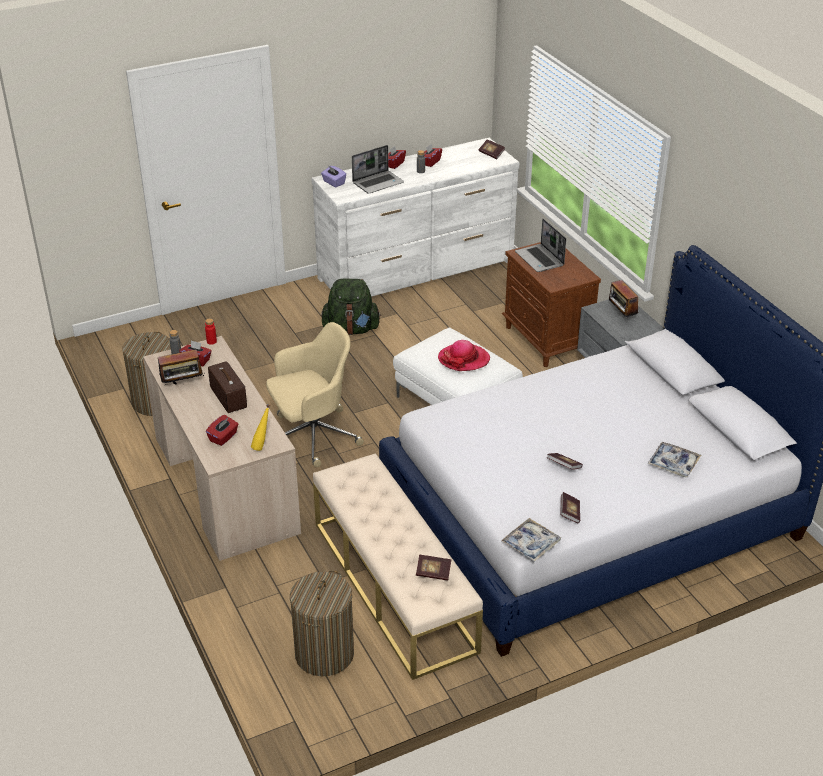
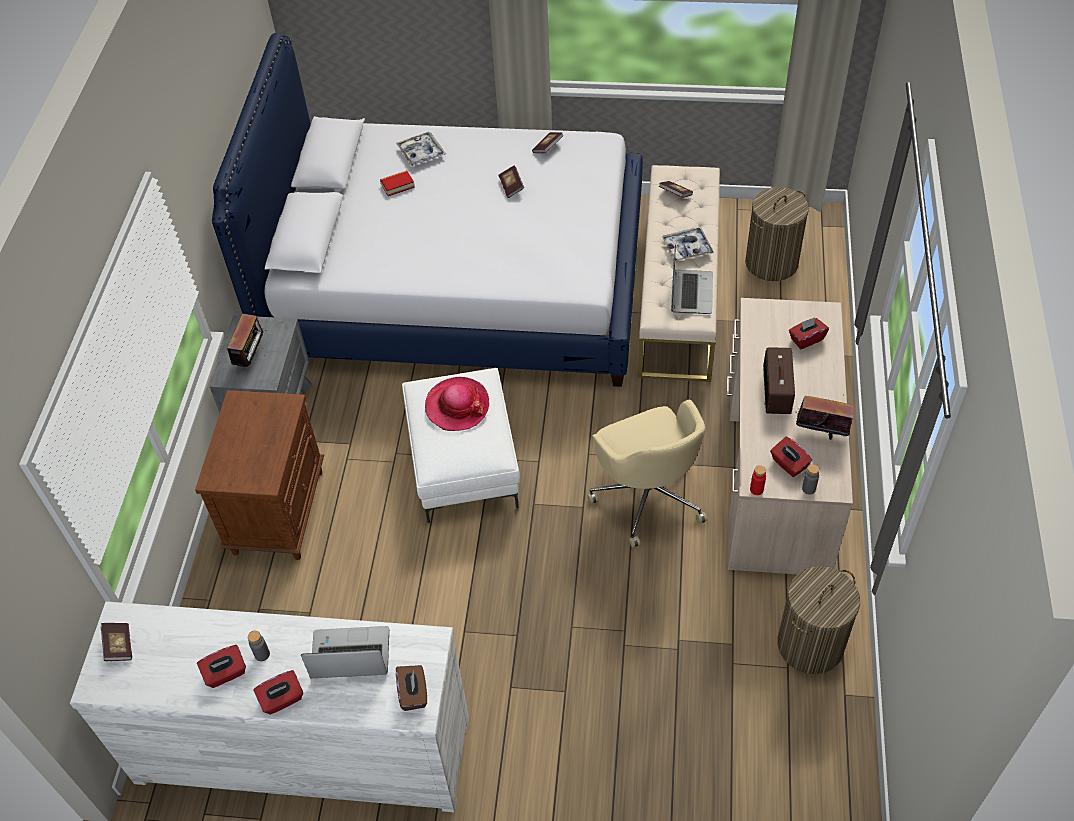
camera: 145 degrees left, 15 degrees up
yellow bottle [251,404,270,451] -> none
beige office chair [266,322,364,467] -> beige office chair turned 120 degrees counterclockwise [587,399,707,548]
purple tissue box [321,165,346,187] -> brown tissue box [396,665,427,711]
green backpack [321,279,381,335] -> none
tray [501,518,561,562] -> tray moved to [662,227,714,262]
laptop [515,219,566,272] -> laptop moved to [671,244,713,314]
none -> book [380,170,415,196]

